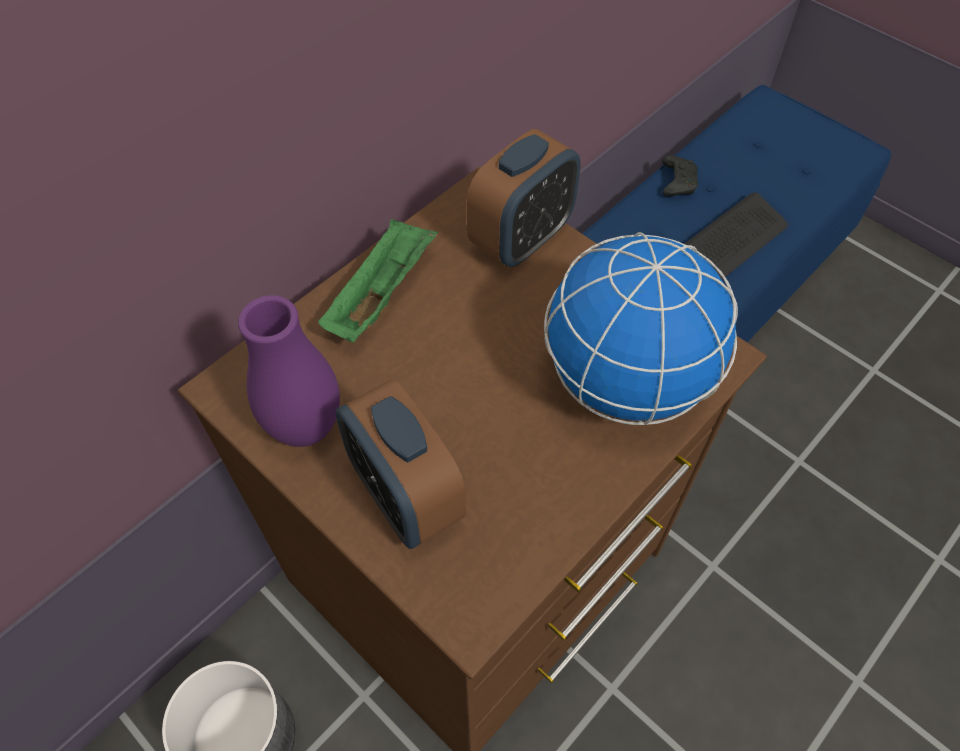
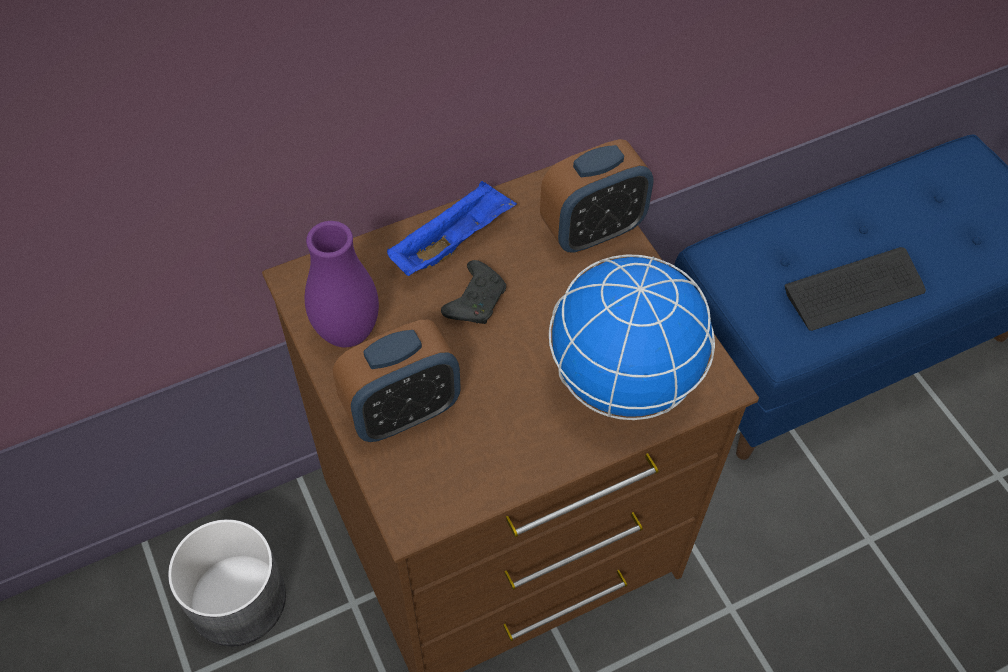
camera: 20 degrees right, 0 degrees up
green tray [318,219,438,342] -> blue tray [387,181,517,276]
alarm clock [336,379,466,549] -> alarm clock turned 105 degrees counterclockwise [333,320,461,442]
black game controller [662,156,698,196] -> black game controller moved to [441,260,506,324]

